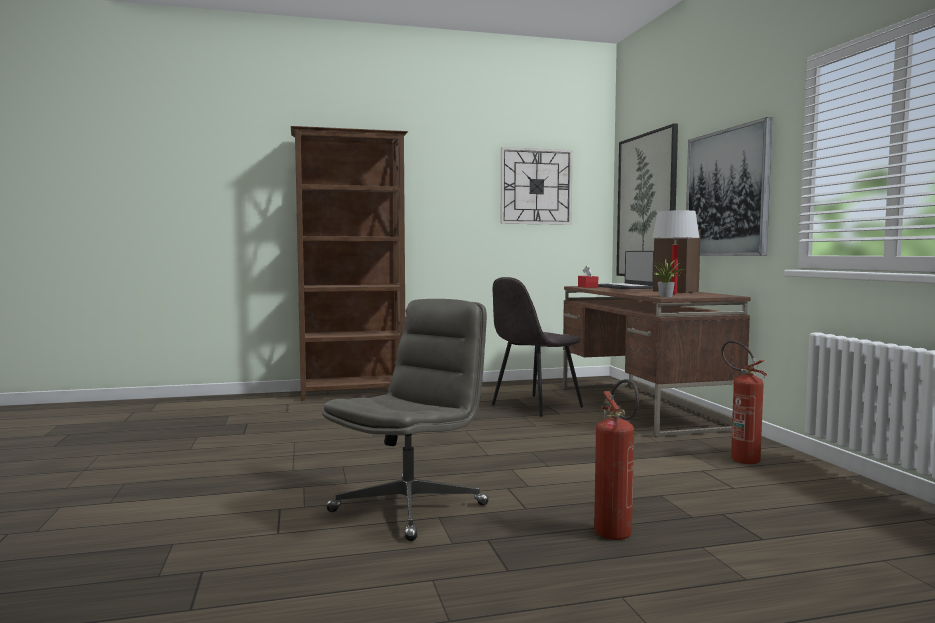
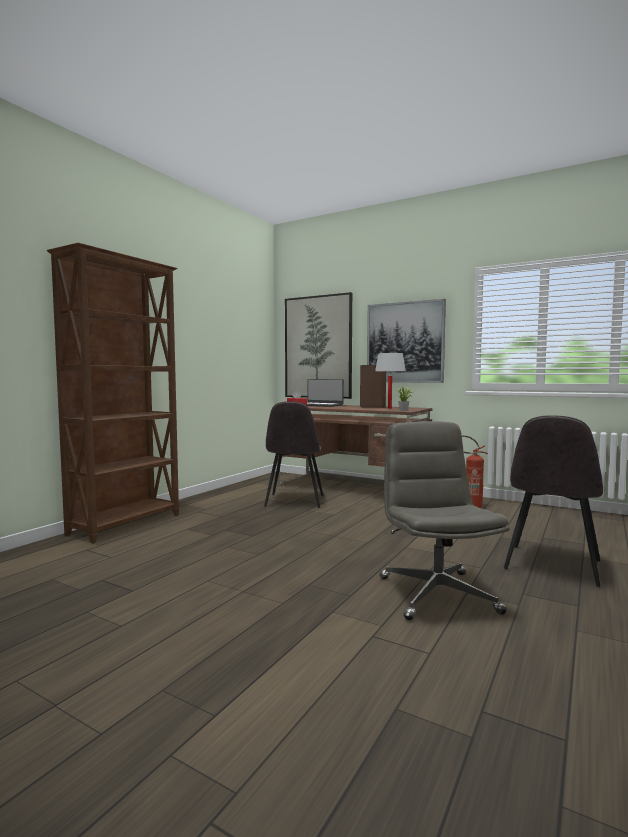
camera: 45 degrees left, 0 degrees up
wall clock [501,147,573,225] -> none
fire extinguisher [594,379,639,540] -> grey chair [504,415,603,587]

